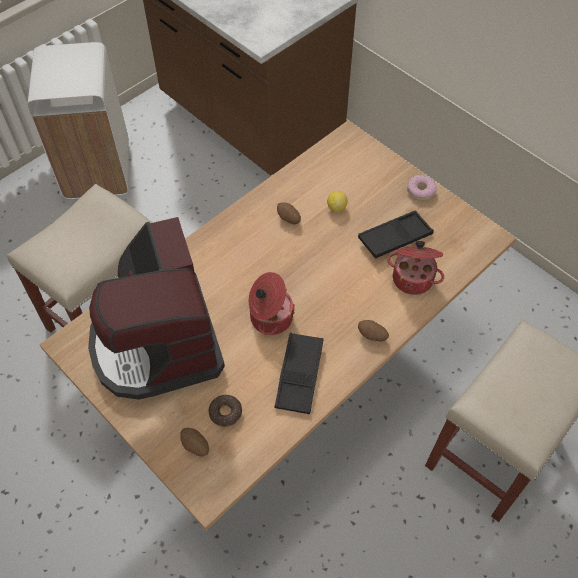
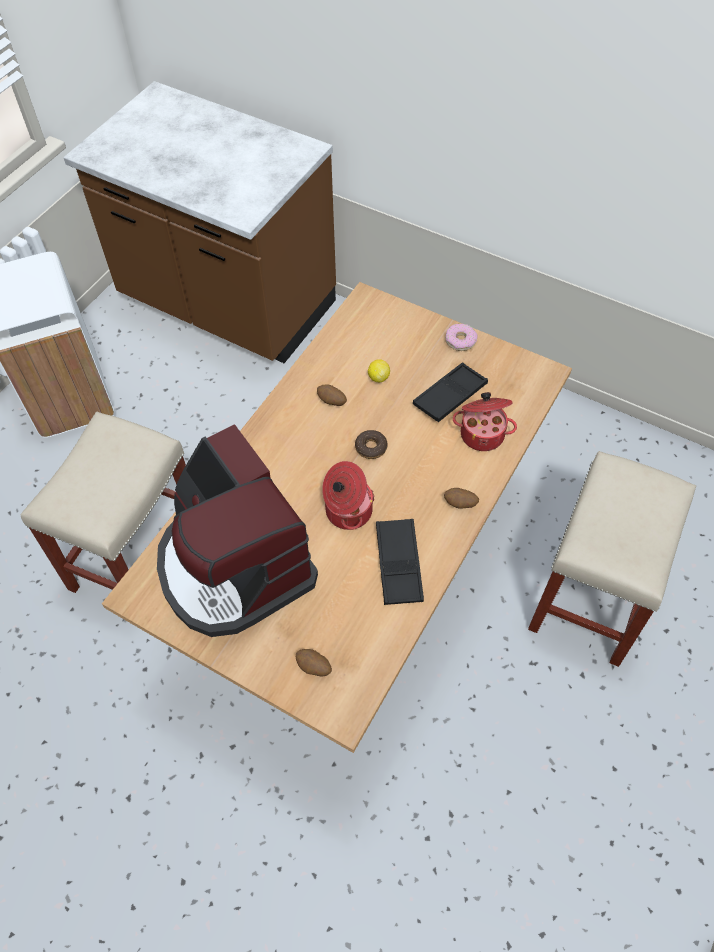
camera: 15 degrees left, 0 degrees up
donut [209,395,242,427] -> donut moved to [355,430,388,459]

